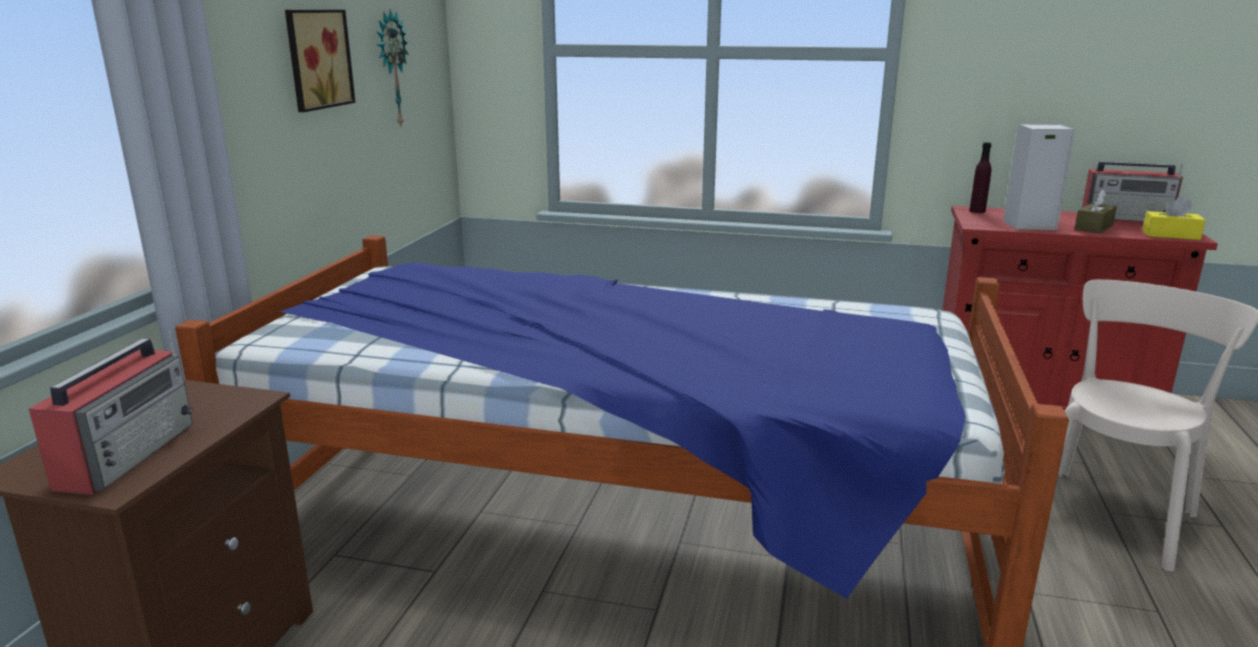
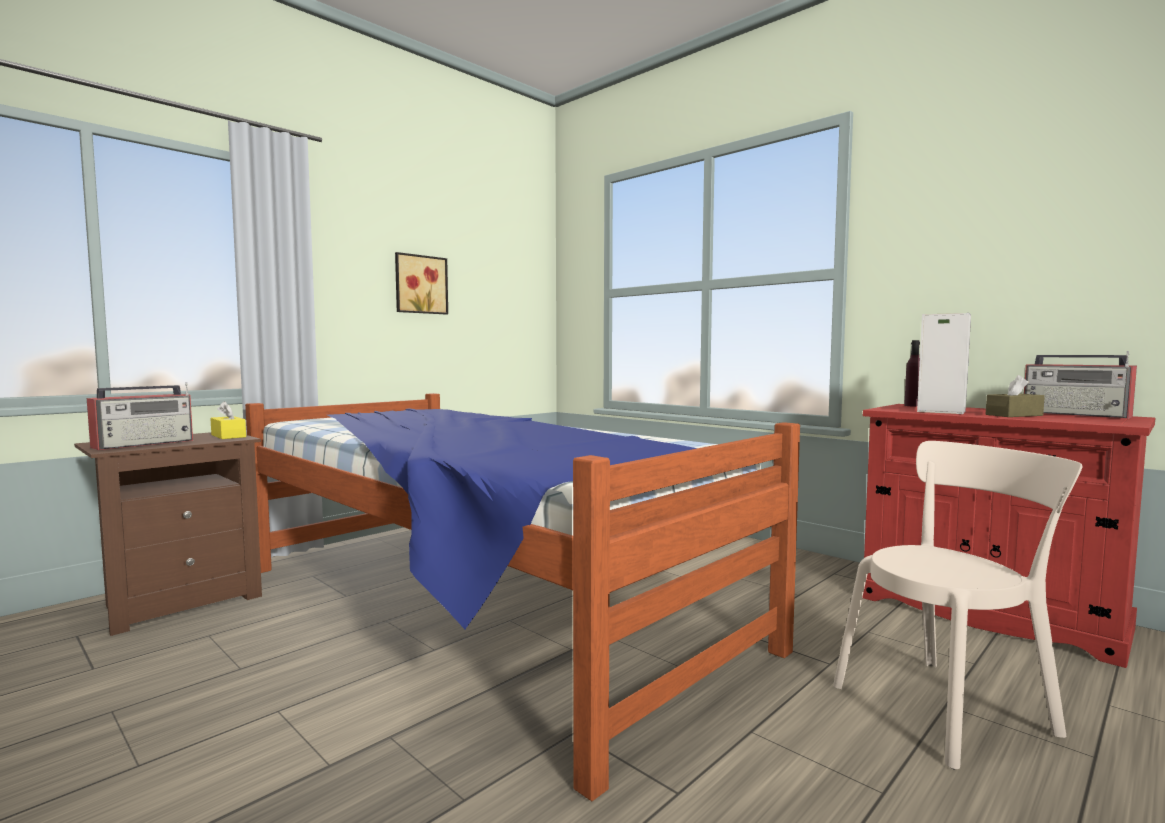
camera: 30 degrees right, 15 degrees down
wall clock [377,9,409,126] -> none
yellow tissue box [1142,196,1206,240] -> yellow tissue box moved to [210,401,246,439]

